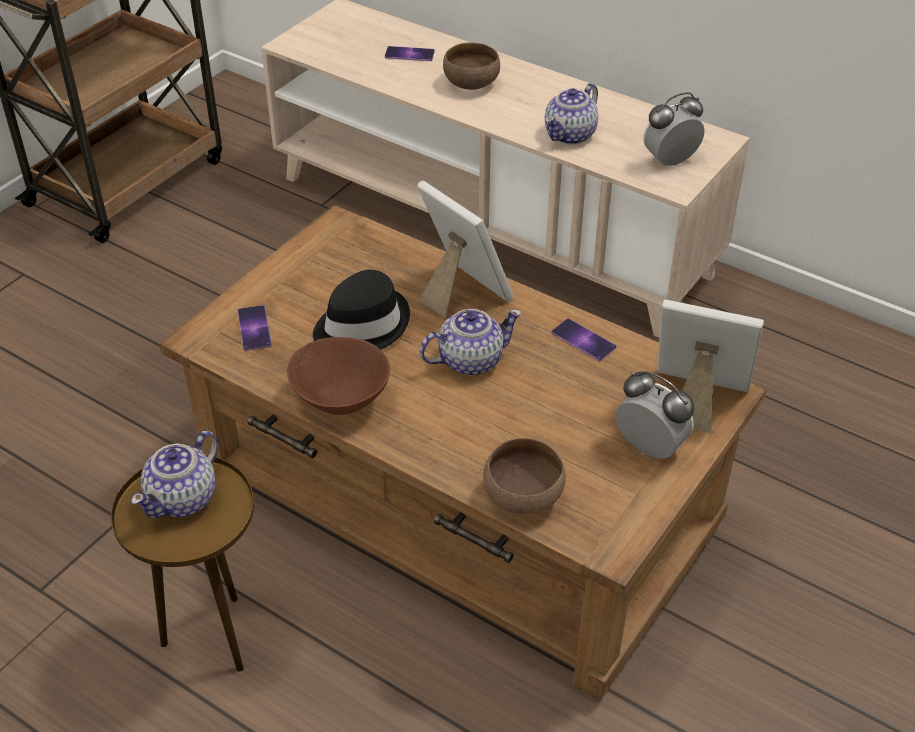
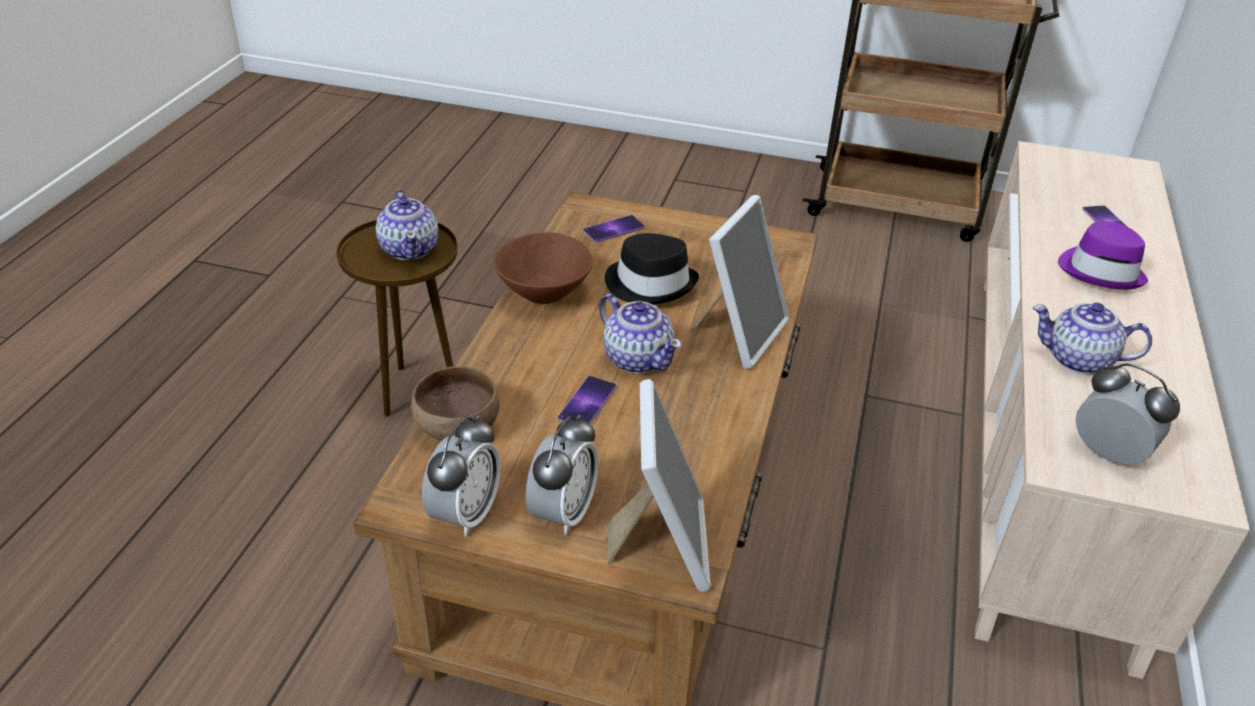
camera: 70 degrees right, 5 degrees down
teapot [131,431,218,518] -> teapot turned 120 degrees counterclockwise [376,189,438,260]
brown bowl [443,42,500,90] -> purple hat [1058,221,1148,290]
phone [551,318,617,361] -> phone moved to [558,376,616,424]
none -> alarm clock [422,415,501,536]

